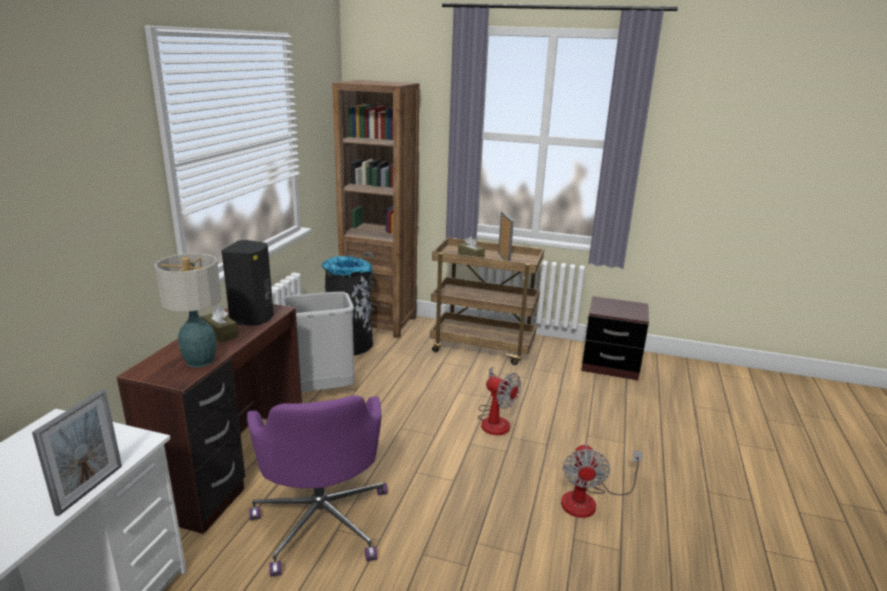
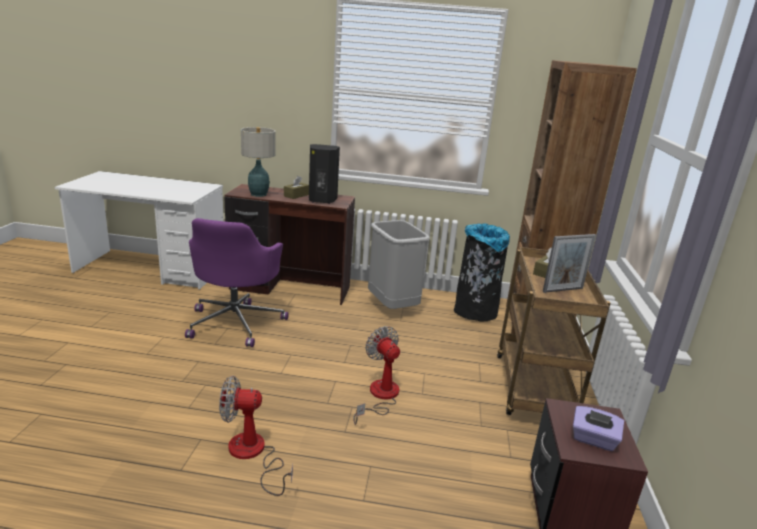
camera: 80 degrees right, 0 degrees up
picture frame [32,389,122,516] -> none
purple office chair [247,395,388,577] -> purple office chair turned 60 degrees counterclockwise [185,218,289,347]
fan [478,367,521,435] -> fan turned 120 degrees clockwise [354,326,400,425]
none -> purple tissue box [573,406,624,451]

